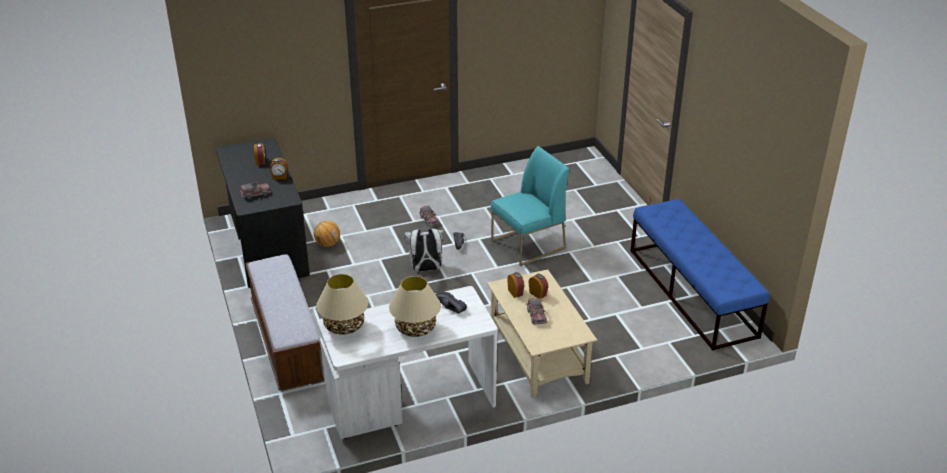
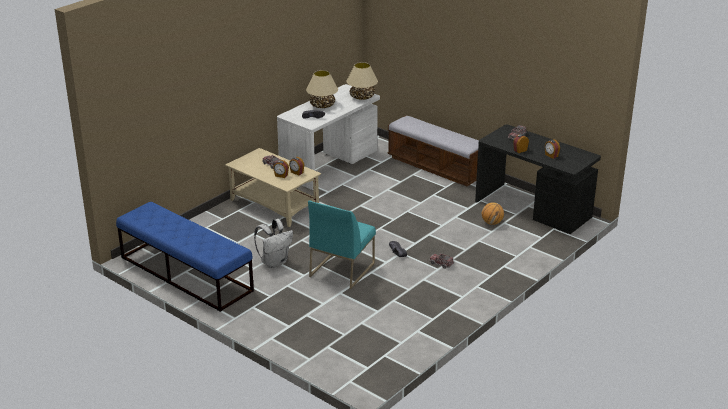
camera: 150 degrees right, 5 degrees down
white backpack [404,228,444,272] -> white backpack moved to [254,219,293,268]

